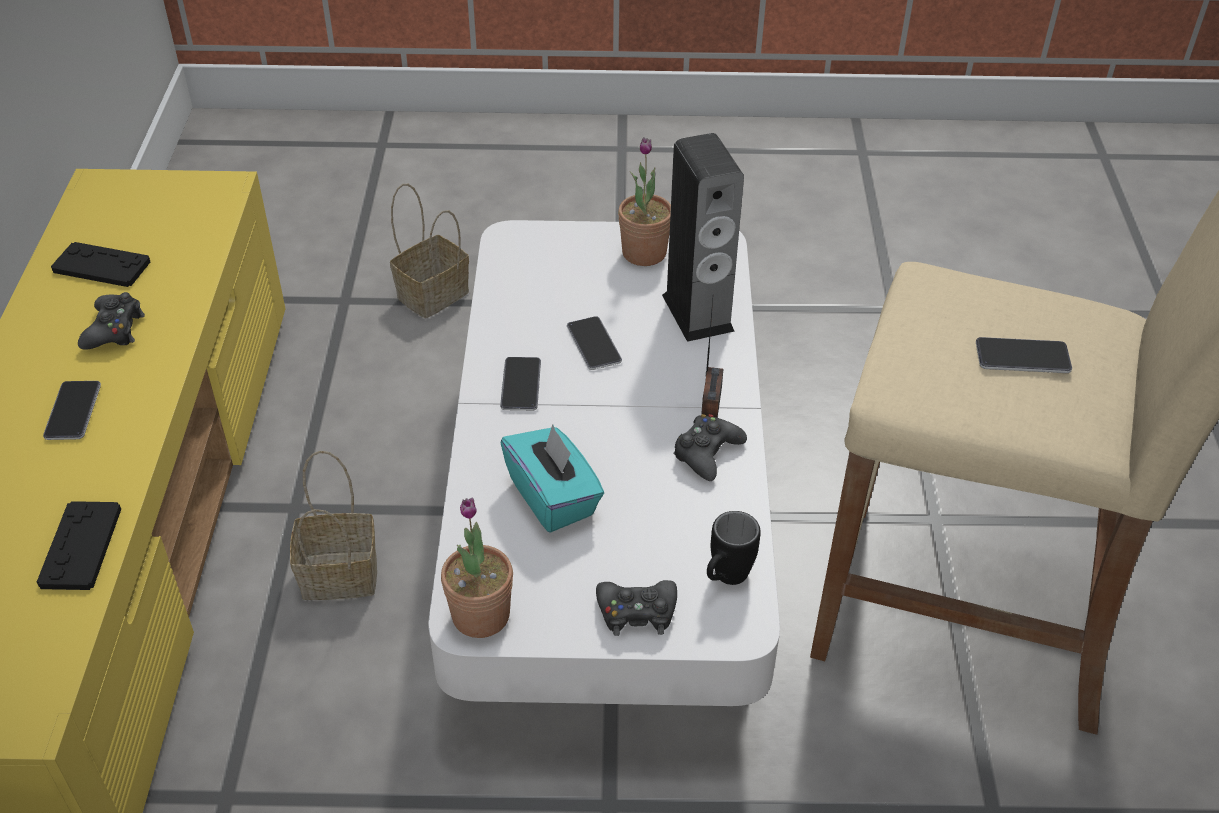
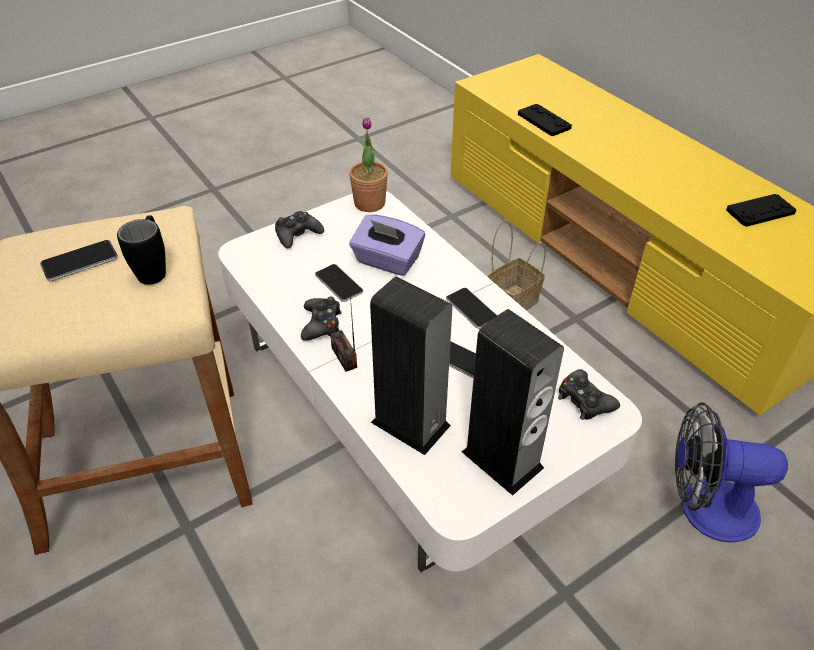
camera: 145 degrees right, 0 degrees up
phone [43,381,101,440] -> phone moved to [315,264,363,302]
black game controller [78,292,145,349] -> black game controller moved to [558,369,620,420]
basket [390,184,469,318] -> fan [675,402,788,543]
turquoise tissue box [500,424,604,533] -> purple tissue box [349,215,425,276]
potted plant [618,137,671,266] -> speaker [461,309,564,496]
black mug [707,511,761,585] -> black mug moved to [117,215,166,285]

